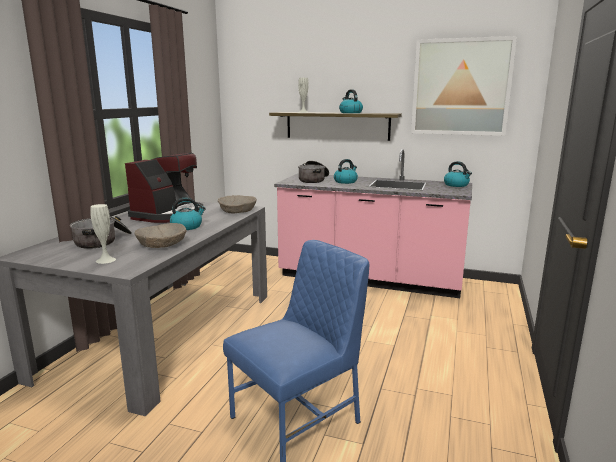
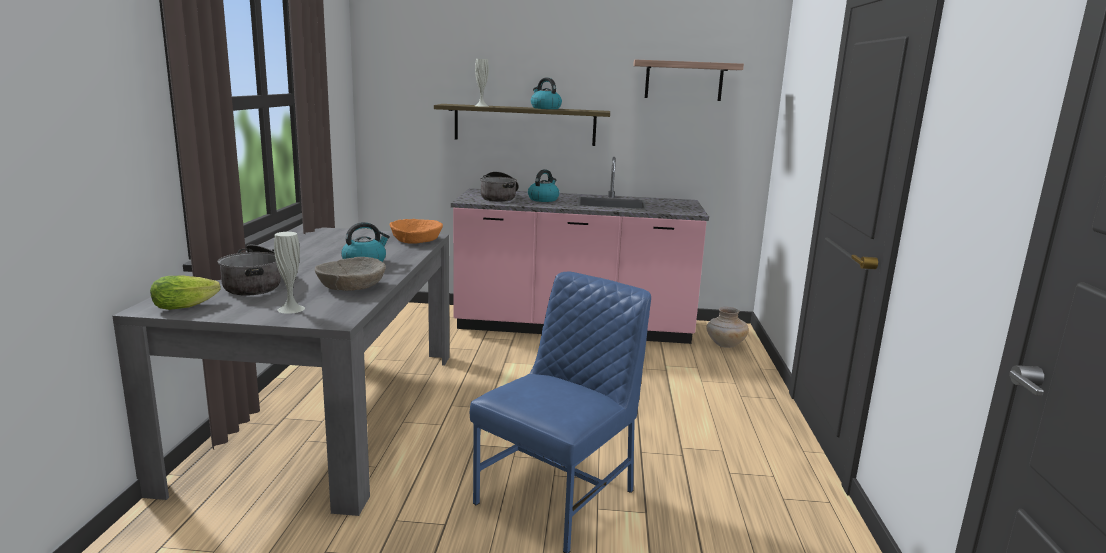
camera: 15 degrees left, 0 degrees up
coffee machine [125,153,203,223] -> none
beige bowl [218,195,257,213] -> orange bowl [390,219,443,244]
picture [411,36,517,136] -> shelf [633,59,744,101]
kettle [444,161,472,187] -> none
none -> lettuce [150,275,220,310]
none -> beige vase [706,307,749,348]

